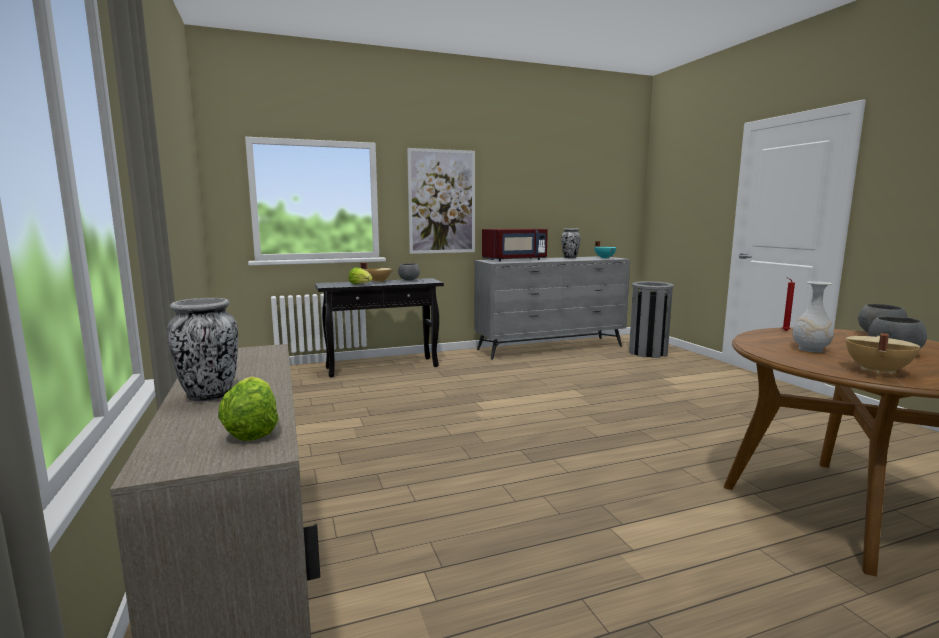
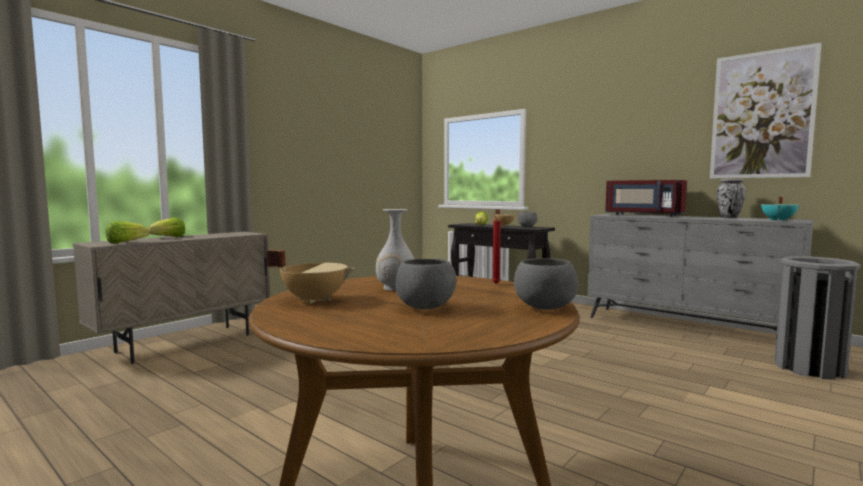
camera: 60 degrees right, 5 degrees down
vase [167,298,238,402] -> lettuce [148,218,185,237]
picture [407,148,475,254] -> picture moved to [710,42,822,179]

